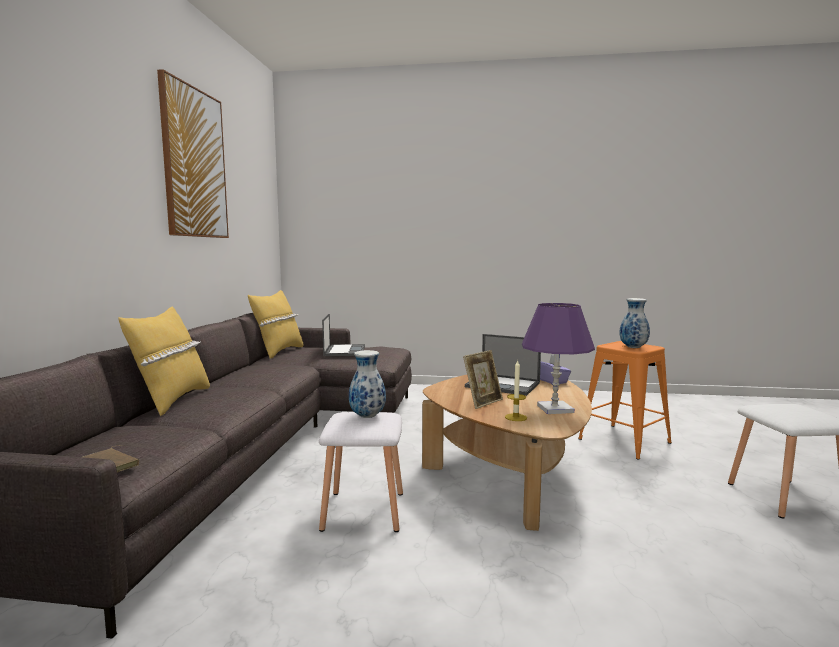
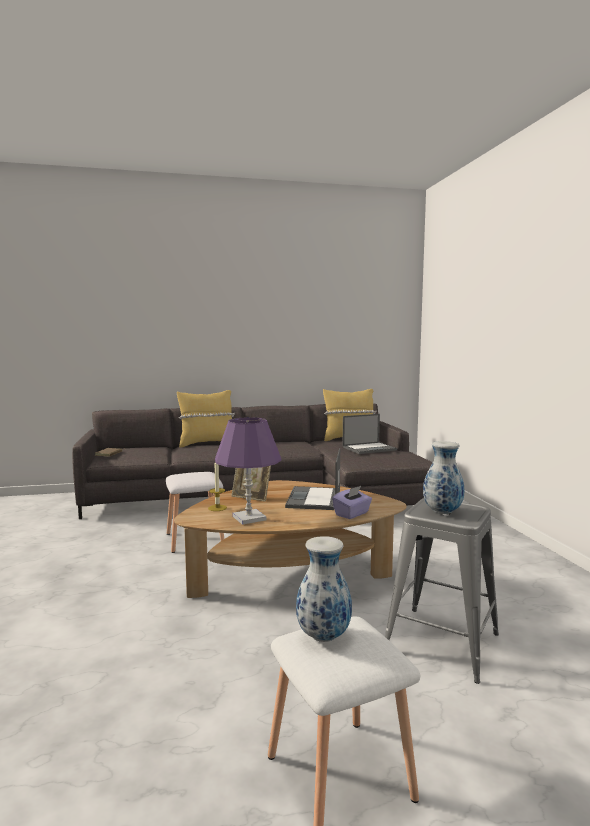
camera: 70 degrees right, 0 degrees up
picture [157,69,229,238] -> none
vase [349,350,386,418] -> vase moved to [296,536,352,642]
orange stool [578,341,672,460] -> grey stool [385,498,499,684]

